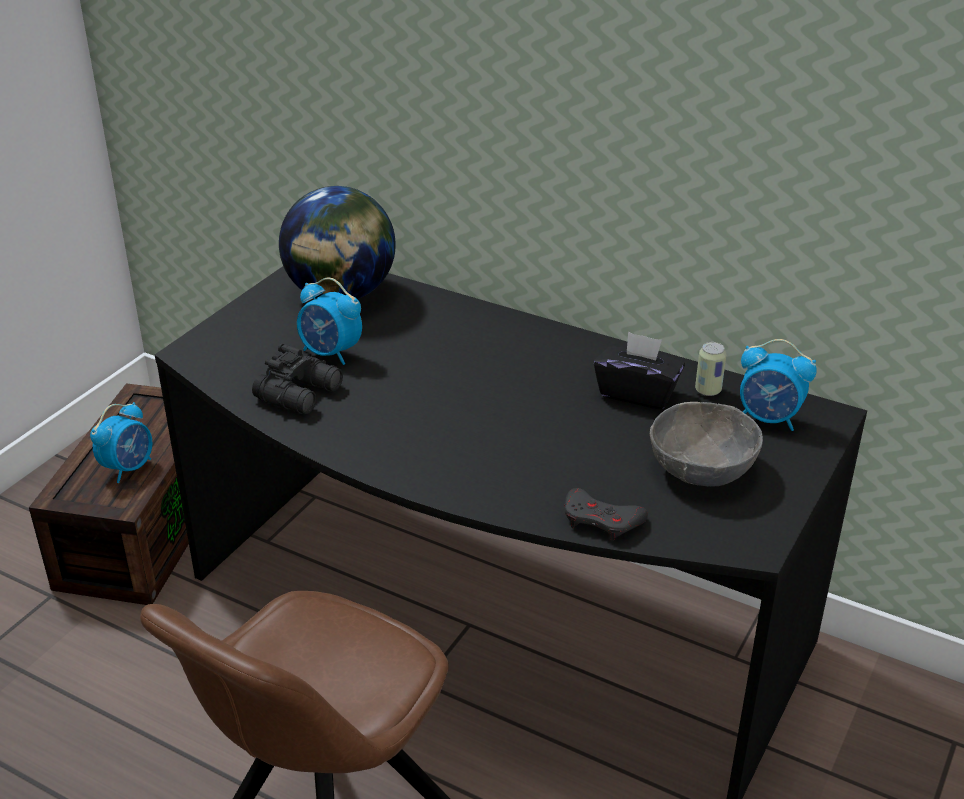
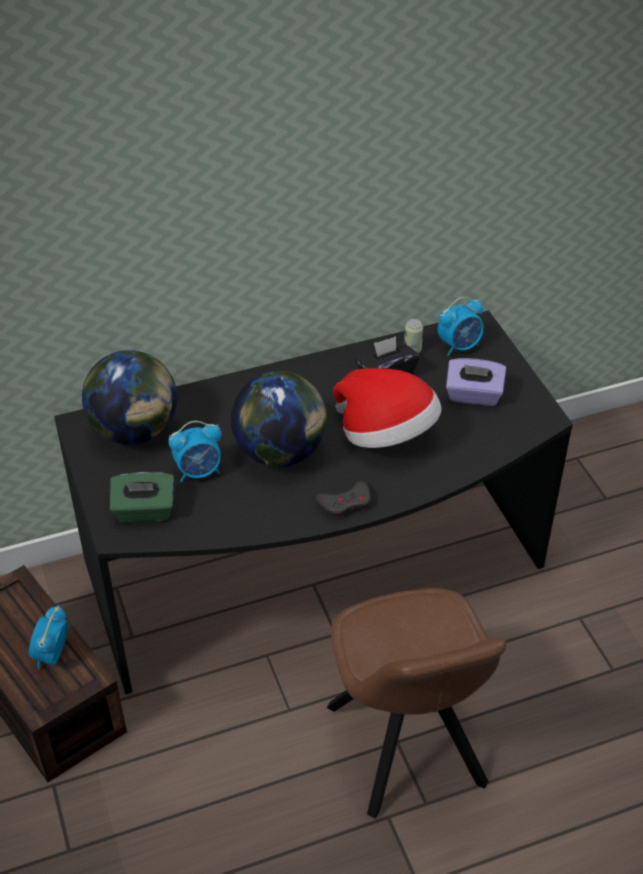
camera: 50 degrees left, 10 degrees up
alarm clock [90,402,152,483] -> alarm clock turned 150 degrees counterclockwise [29,605,68,669]
black binoculars [252,344,343,414] -> none
grey game controller [564,488,648,541] -> grey game controller moved to [315,481,371,519]
grey bowl [650,402,763,487] -> purple tissue box [446,358,506,406]
none -> green tissue box [110,472,174,522]
none -> globe [231,371,327,467]
none -> hat [333,368,442,448]

